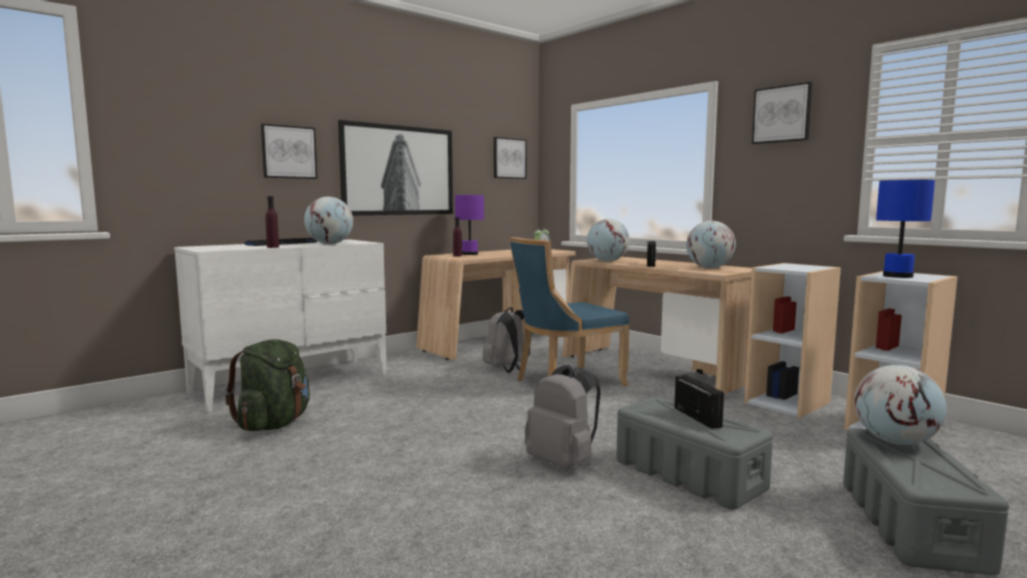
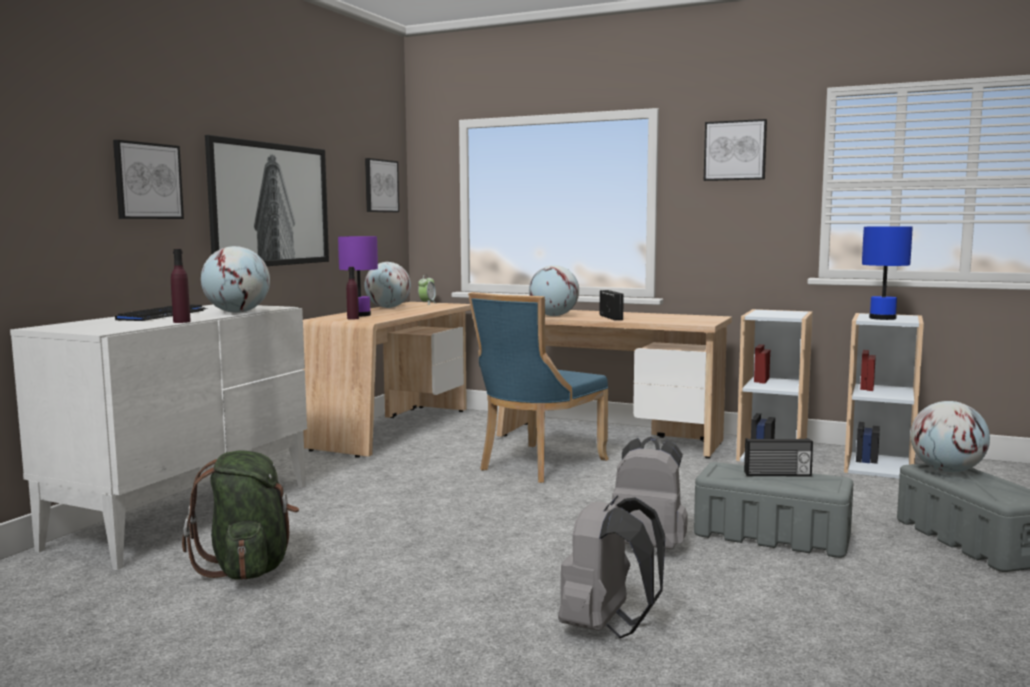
camera: 25 degrees left, 0 degrees up
grey backpack [482,307,532,373] -> grey backpack moved to [558,495,665,638]
radio [674,375,724,429] -> radio turned 135 degrees clockwise [744,438,813,476]
globe [686,221,736,268] -> globe moved to [364,262,411,308]

